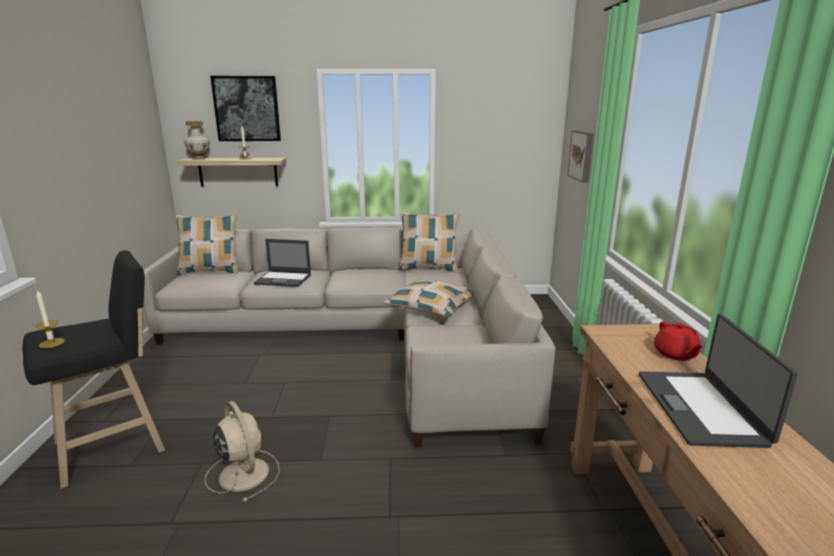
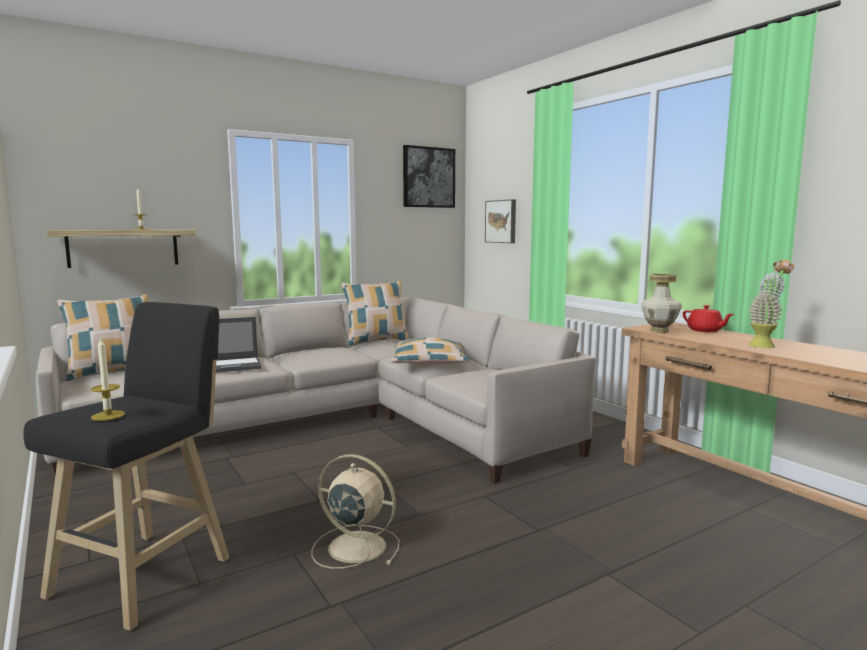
camera: 30 degrees left, 10 degrees down
vase [184,121,210,160] -> vase moved to [641,274,682,333]
picture [210,76,281,141] -> picture moved to [403,145,455,208]
laptop [639,314,798,448] -> potted plant [748,259,794,348]

